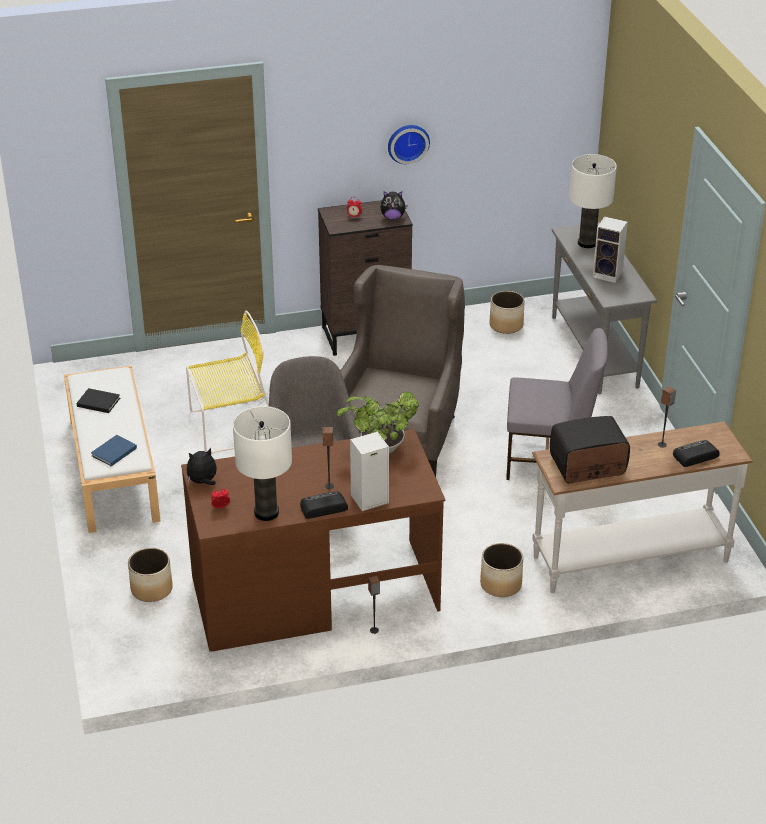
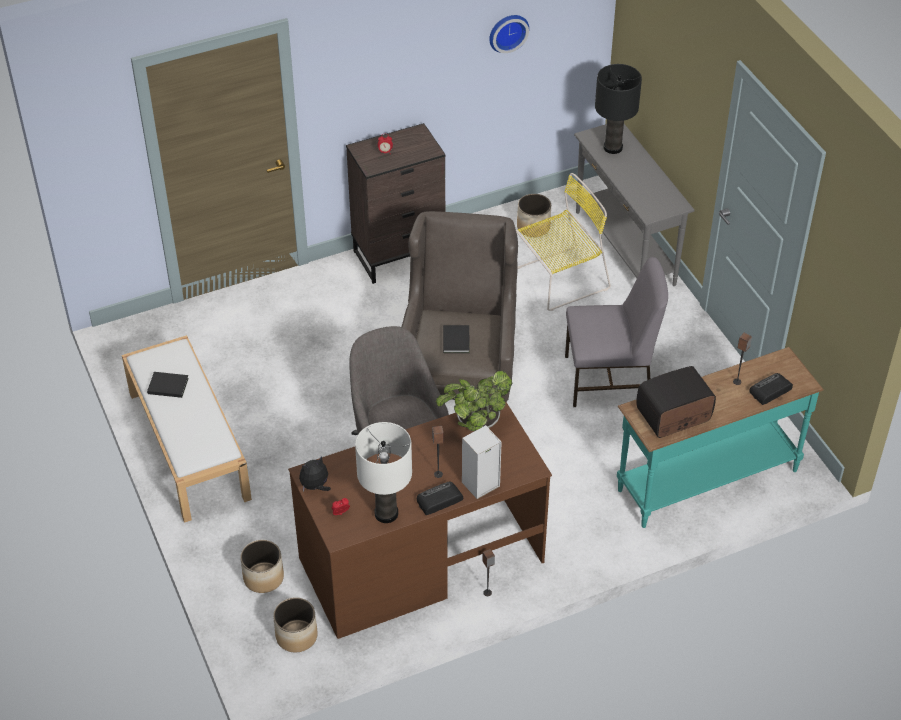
camera: 10 degrees left, 10 degrees up
blue book [91,435,137,466] -> none
yellow chair [186,311,269,454] -> yellow chair moved to [516,173,611,311]
plush toy [380,191,407,220] -> none
wall clock [388,125,430,164] -> wall clock moved to [489,15,529,53]
planter [480,543,523,597] -> planter moved to [273,597,318,652]
white console table [532,422,753,593] -> turquoise console table [617,347,824,528]
white table lamp [569,154,617,248] -> black table lamp [595,64,642,154]
speaker [593,216,628,283] -> none
none -> black book [443,325,470,353]

